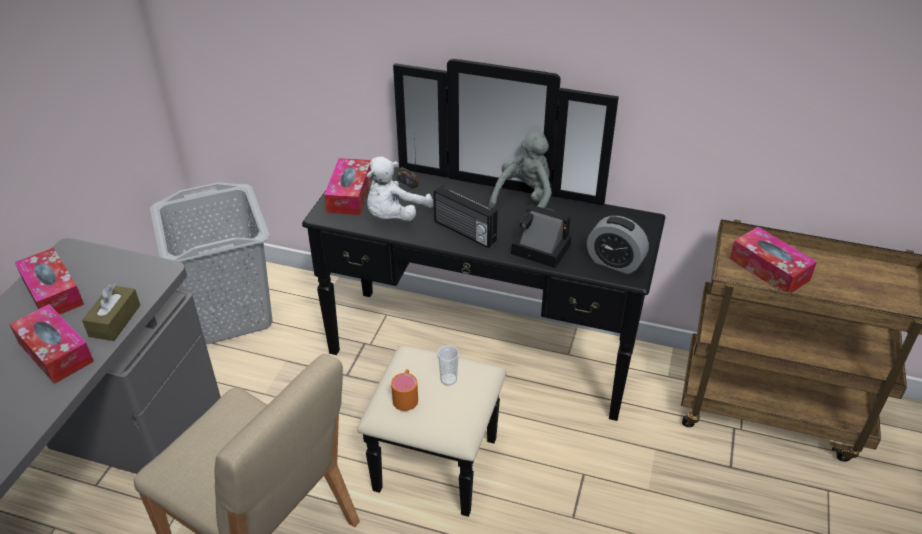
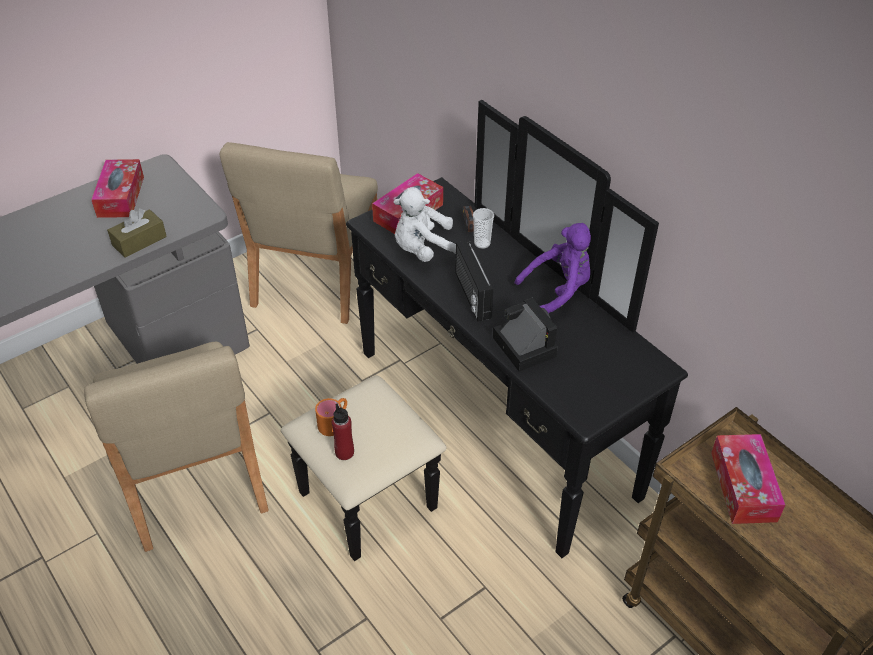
camera: 35 degrees right, 5 degrees up
tissue box [9,304,94,384] -> none
grey laundry basket [150,182,273,344] -> beige chair [220,142,378,324]
cup [437,345,459,385] -> cup moved to [473,208,494,249]
grey plush toy [489,130,552,209] -> purple plush toy [515,223,591,313]
alarm clock [587,216,649,274] -> none
none -> red bottle [332,404,354,460]

